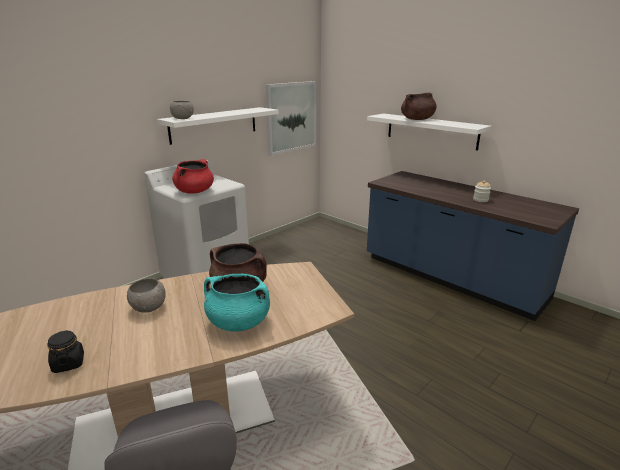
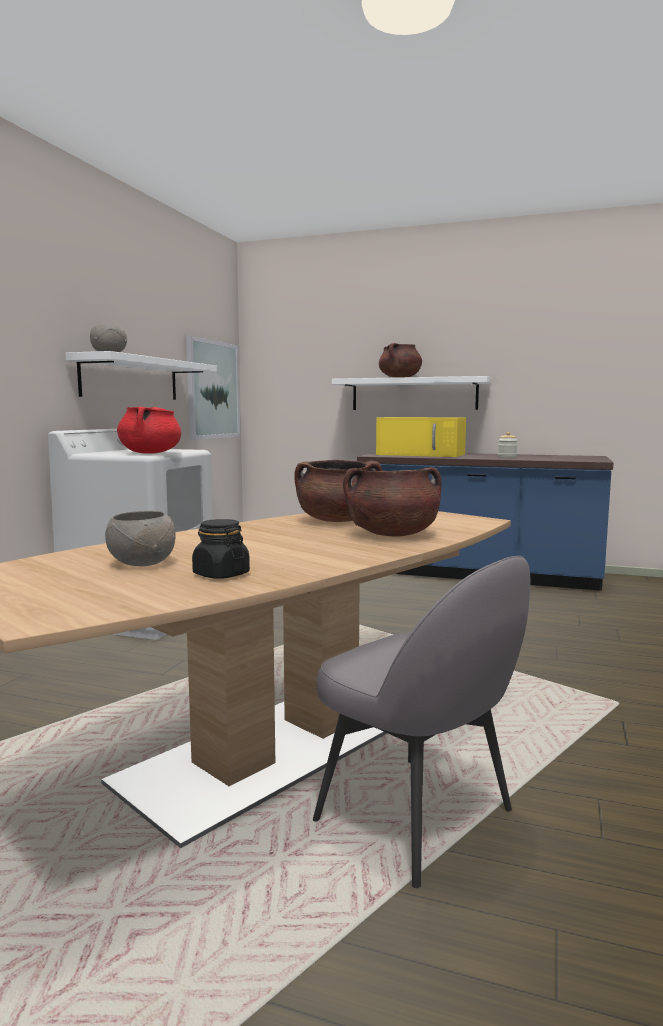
camera: 25 degrees left, 15 degrees down
grey bowl [127,278,166,313] -> grey bowl moved to [105,511,176,566]
turquoise cooking pot [204,274,270,331] -> brown cooking pot [343,467,442,537]
none -> yellow microwave [376,417,466,457]

